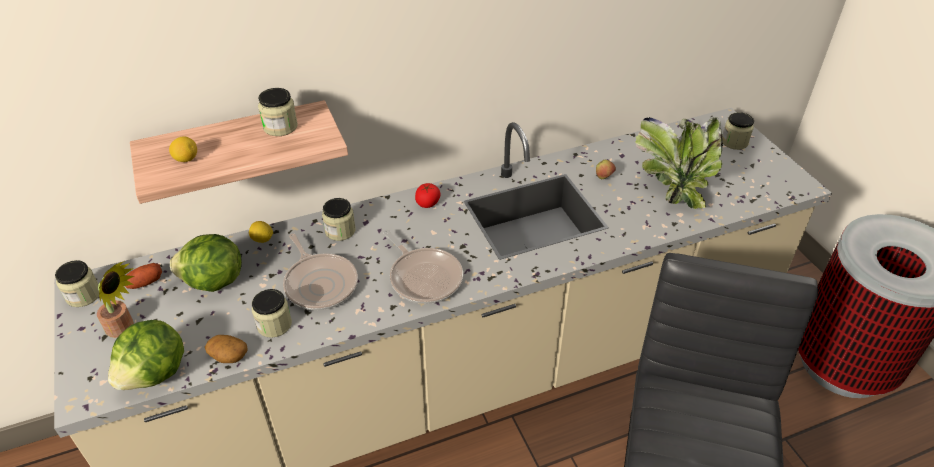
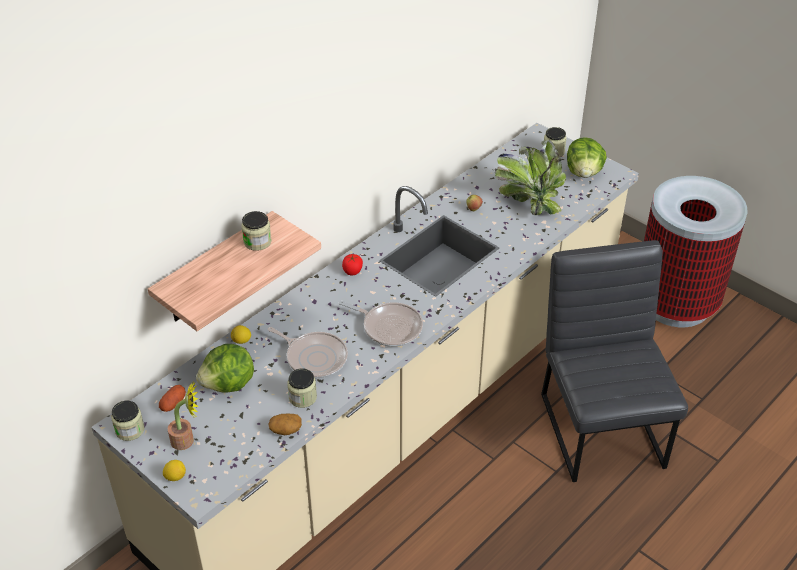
camera: 25 degrees left, 0 degrees up
lettuce [108,320,184,390] -> lettuce moved to [567,137,607,178]
lemon [169,137,197,162] -> lemon moved to [163,460,186,481]
jar [322,198,356,241] -> none

